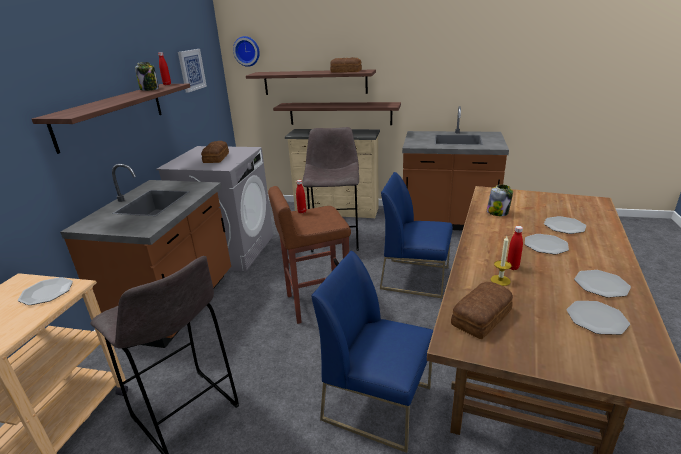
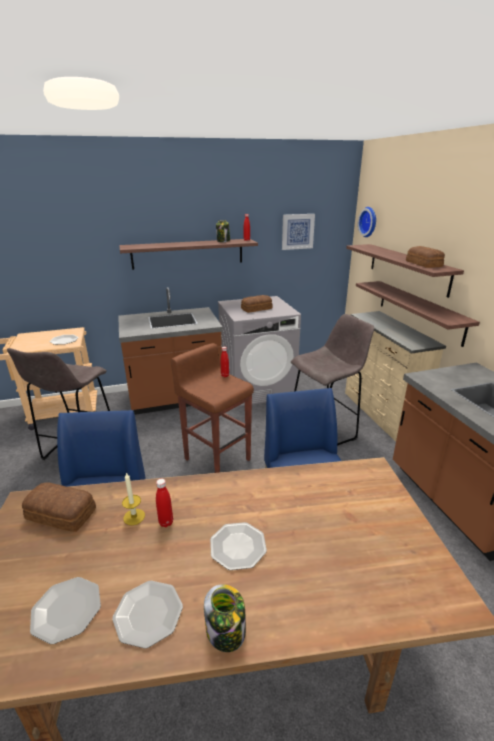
camera: 60 degrees right, 0 degrees up
jar [487,184,513,216] -> jar moved to [204,584,246,652]
plate [544,216,586,234] -> none

